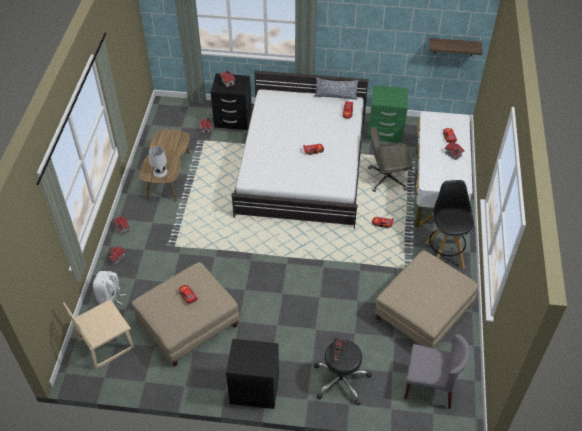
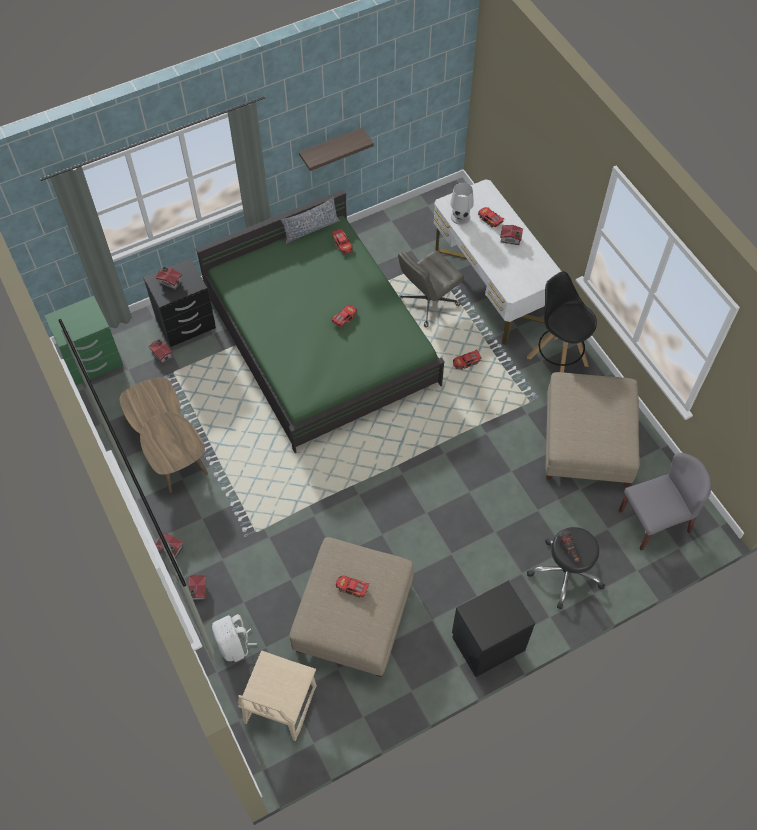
camera: 35 degrees left, 10 degrees up
white table lamp [149,146,168,178] -> white table lamp moved to [450,183,474,225]
white bed [231,70,369,229] -> green bed [196,189,445,453]
green nightstand [368,86,408,143] -> green nightstand moved to [44,296,123,385]
shelf [429,38,482,56] -> shelf moved to [299,128,374,171]

